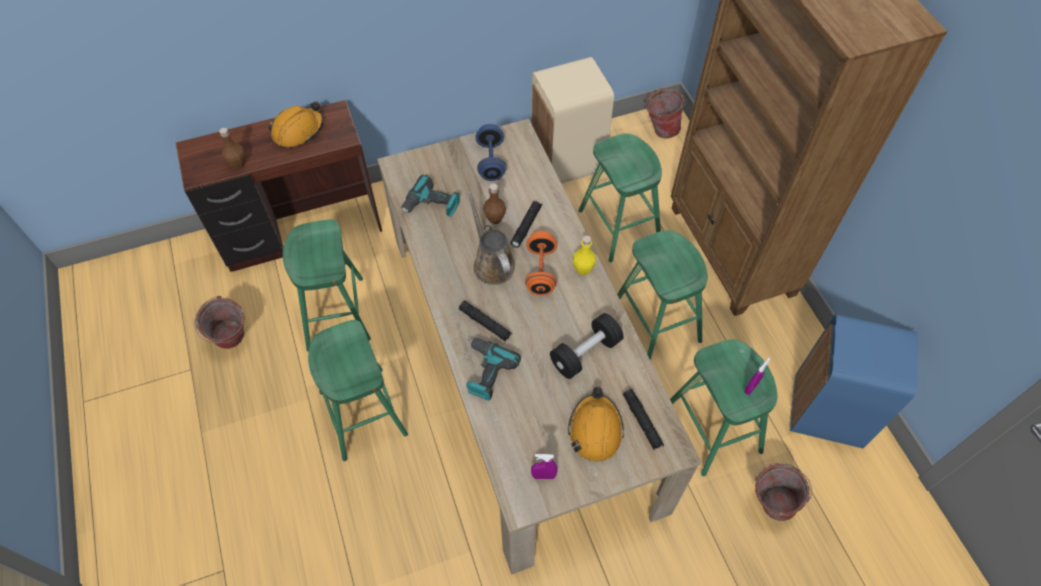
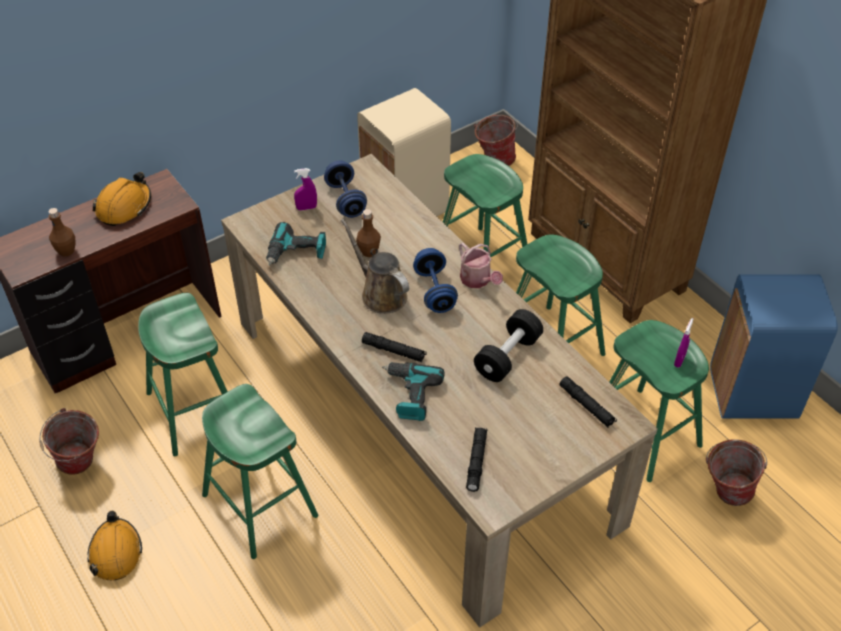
camera: 15 degrees left, 10 degrees down
black flashlight [511,201,542,248] -> black flashlight moved to [466,427,487,492]
orange dumbbell [525,231,557,296] -> blue dumbbell [413,248,458,313]
purple spray bottle [531,454,558,479] -> purple spray bottle moved to [294,168,317,210]
orange hard hat [568,387,624,461] -> orange hard hat moved to [87,511,142,580]
yellow bottle [573,236,596,275] -> watering can [459,243,503,288]

